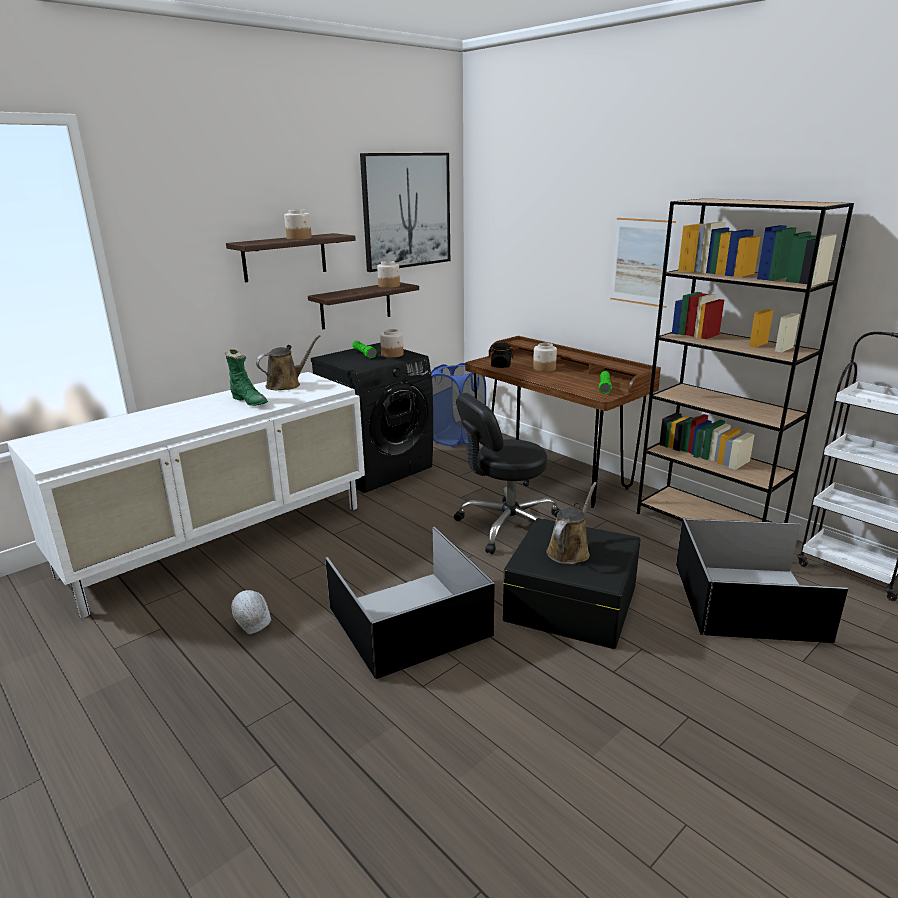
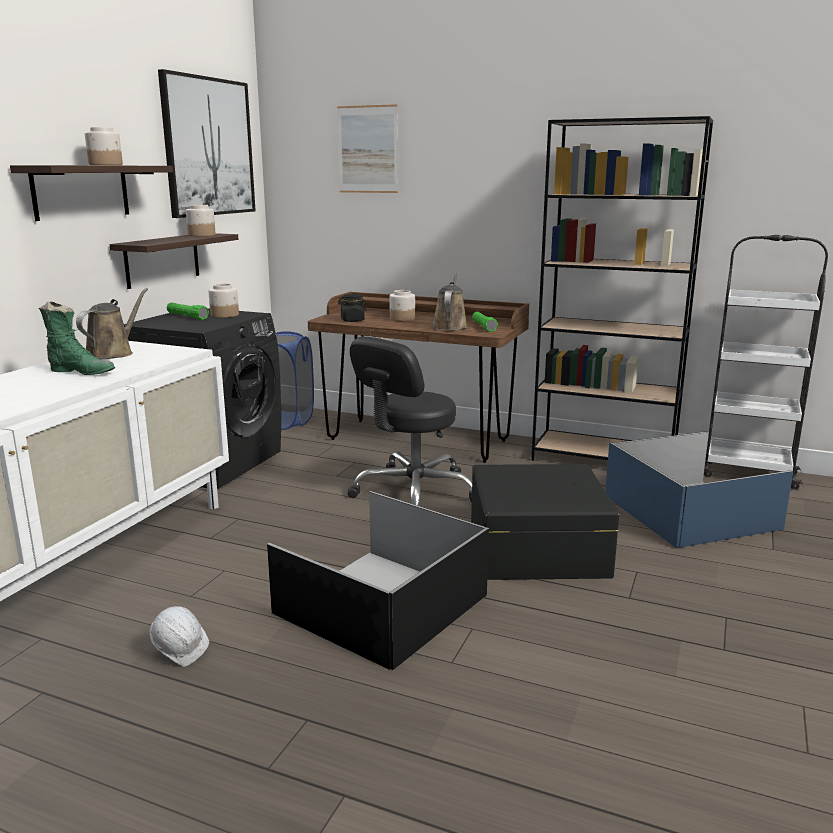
camera: 25 degrees left, 5 degrees down
brown watering can [546,482,597,564] -> brown watering can moved to [431,274,468,331]
picture [610,218,676,308] -> picture moved to [337,104,398,193]
black storage box [676,518,848,643] -> blue storage box [605,431,793,548]

